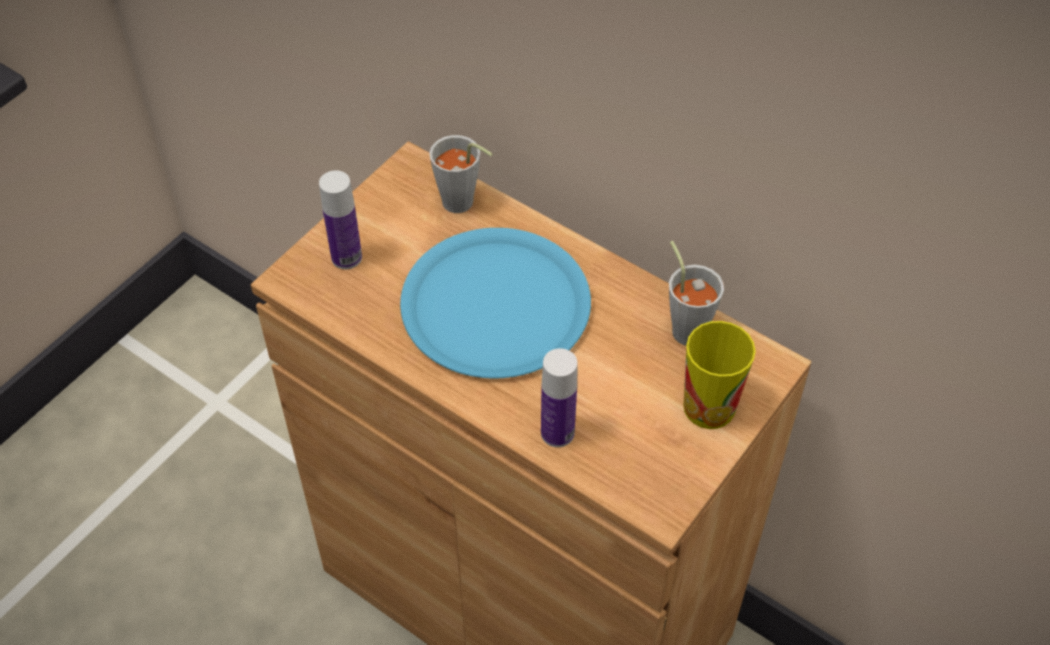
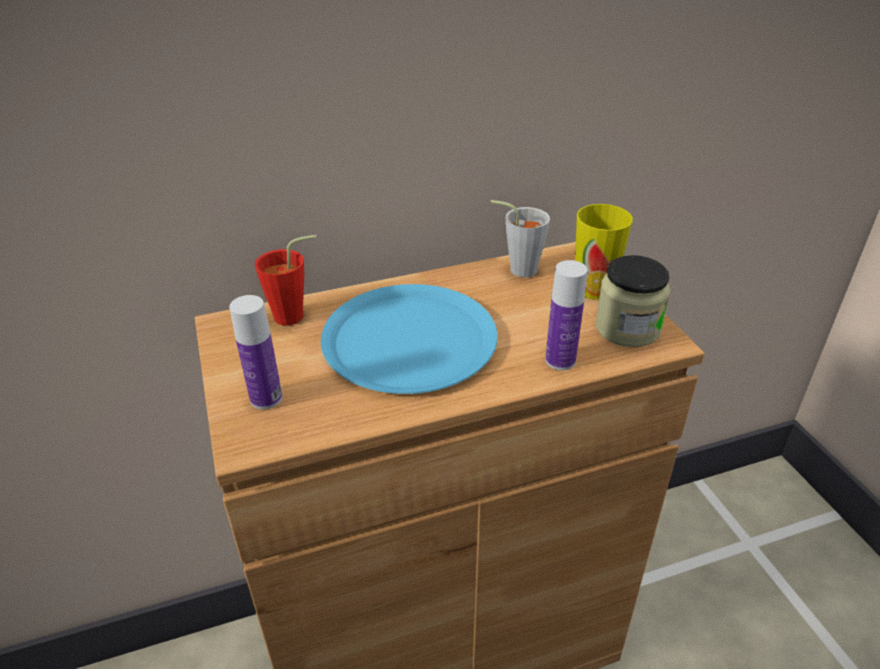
camera: 55 degrees left, 15 degrees down
grey cup [429,135,492,213] -> red cup [255,235,316,326]
none -> jar [596,255,670,347]

